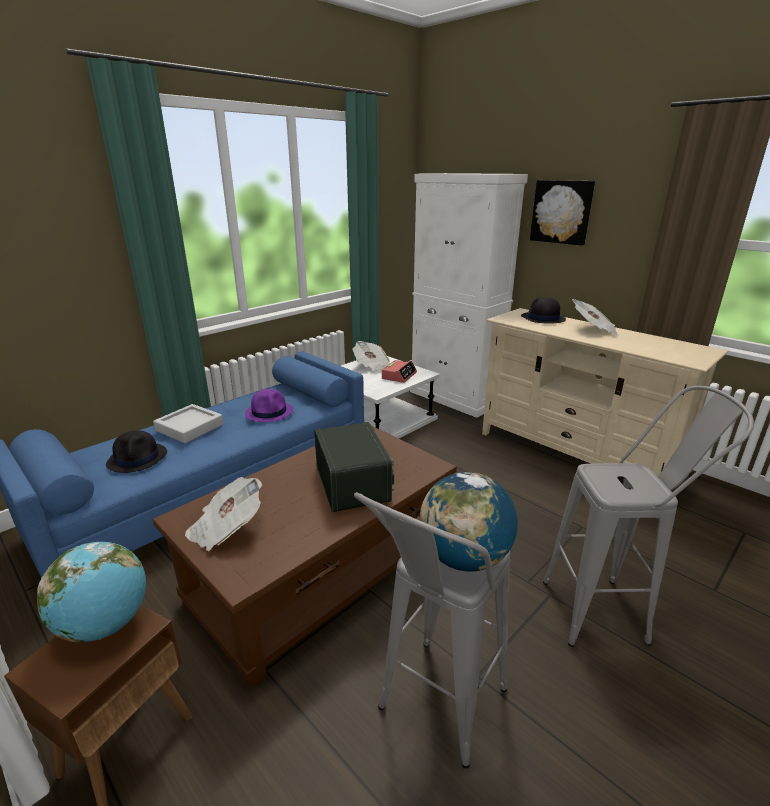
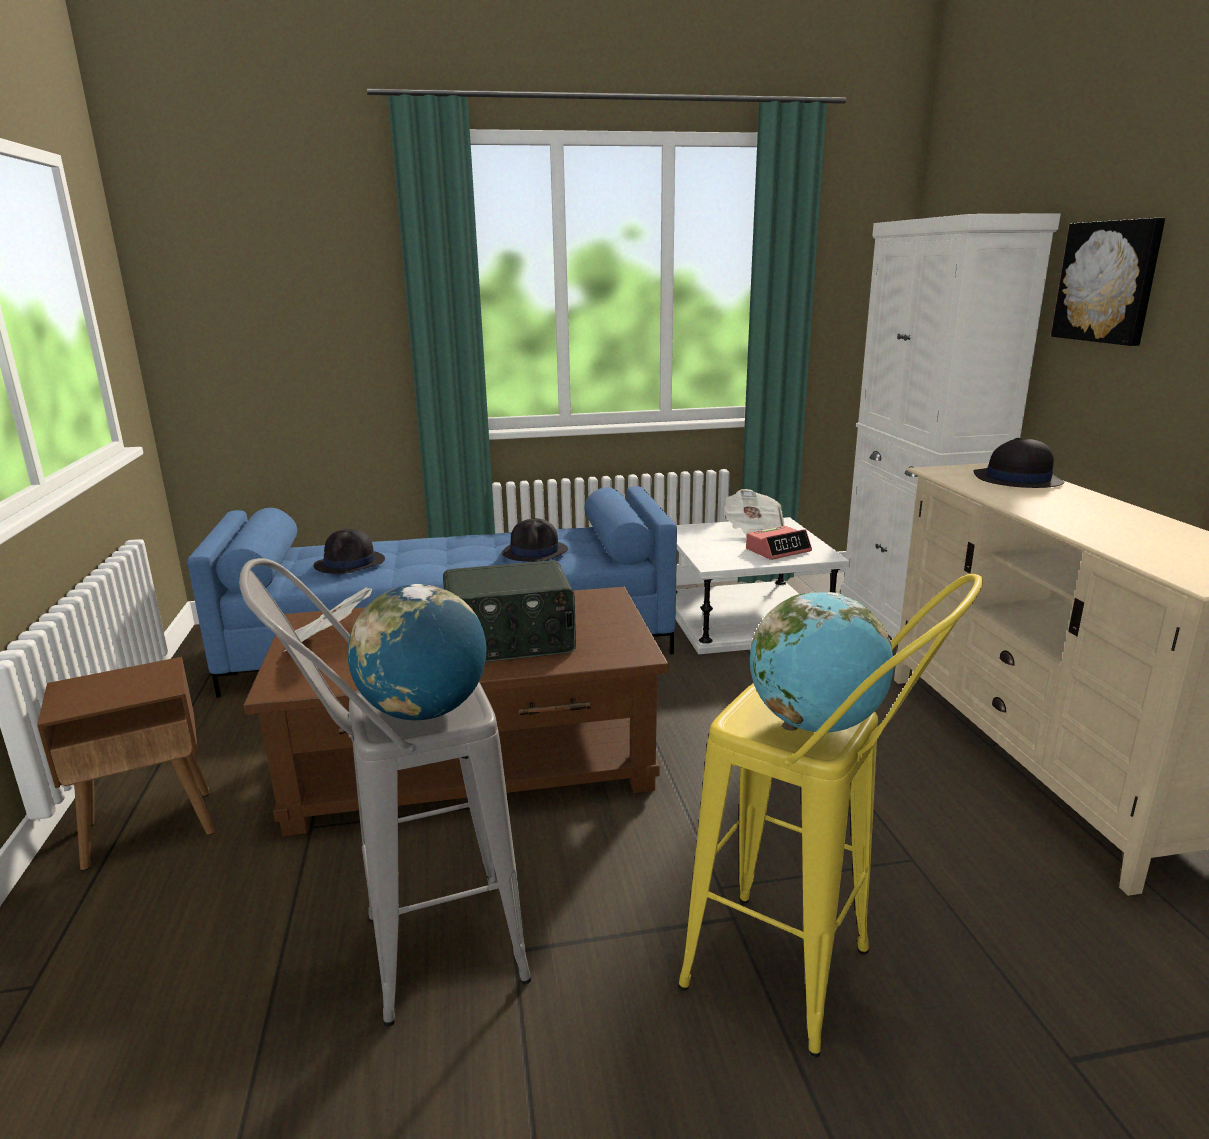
camera: 35 degrees right, 5 degrees down
globe [37,542,146,643] -> globe moved to [750,592,893,732]
grey tray [153,404,224,443] -> none
purple hat [245,389,293,422] -> black hat [501,519,568,562]
radio [314,422,394,512] -> radio turned 60 degrees clockwise [443,560,576,662]
grey stool [543,386,754,647] -> yellow stool [678,574,983,1057]
newspaper [572,299,618,336] -> none

